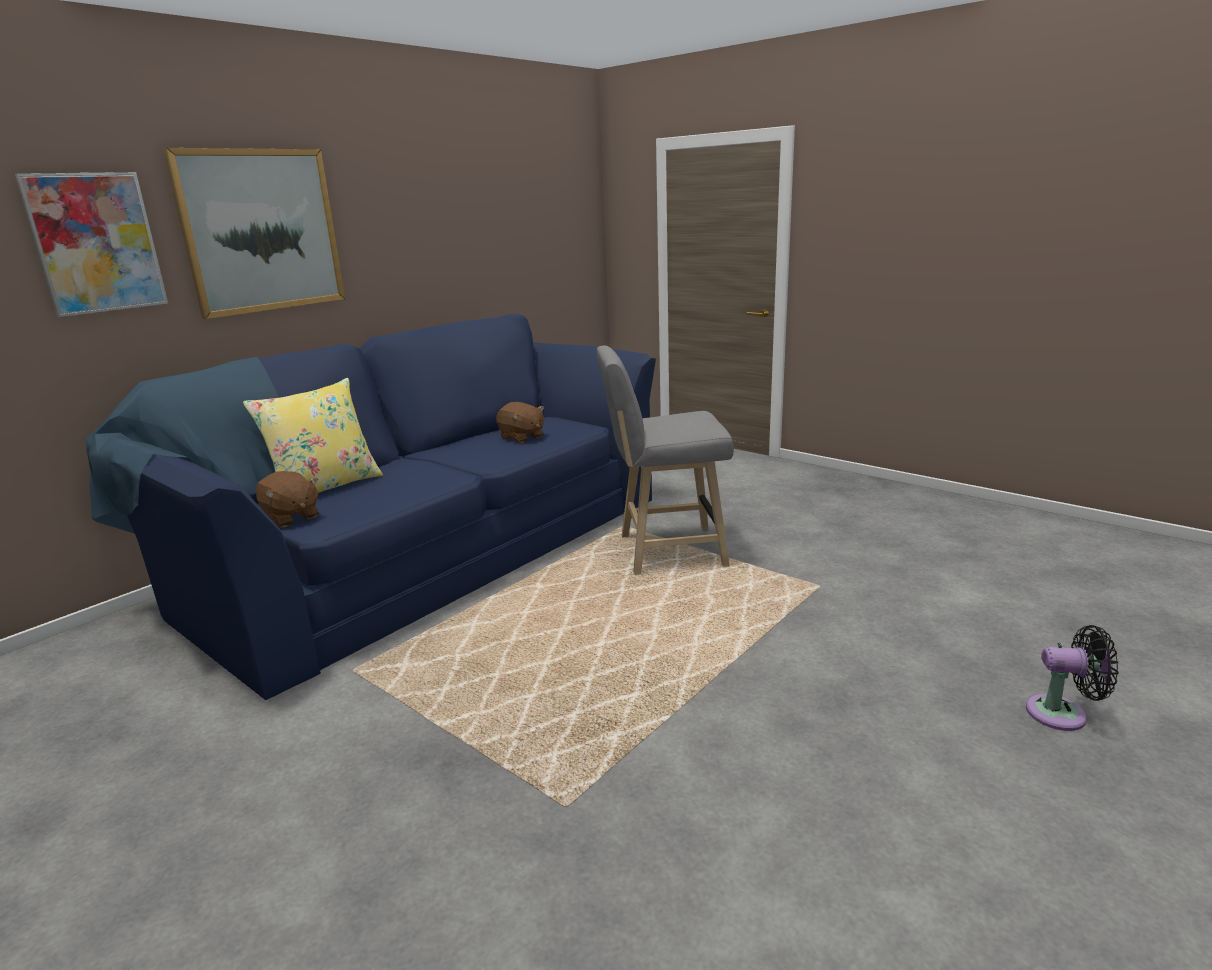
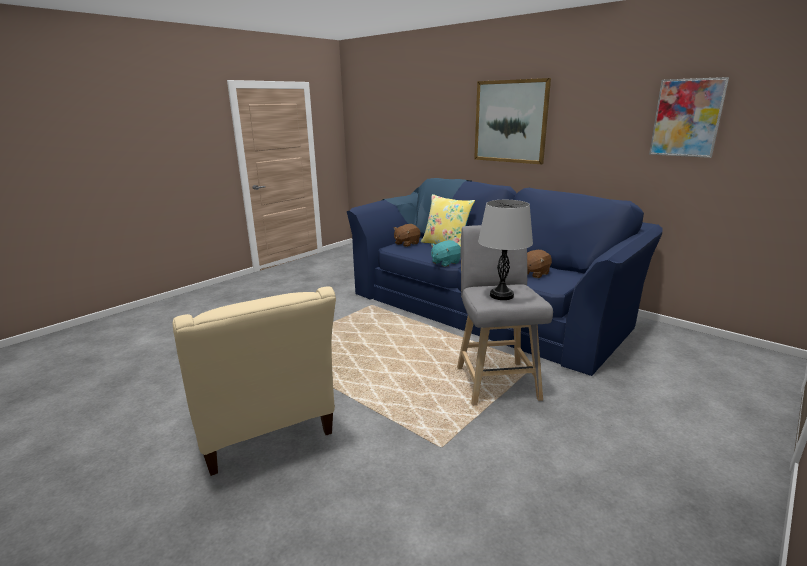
camera: 90 degrees right, 0 degrees up
picture [15,172,168,317] -> picture moved to [649,77,729,158]
black fan [1026,625,1118,731] -> none
none -> beige armchair [172,286,336,476]
none -> turquoise plush toy [431,240,461,267]
none -> grey table lamp [478,200,533,300]

